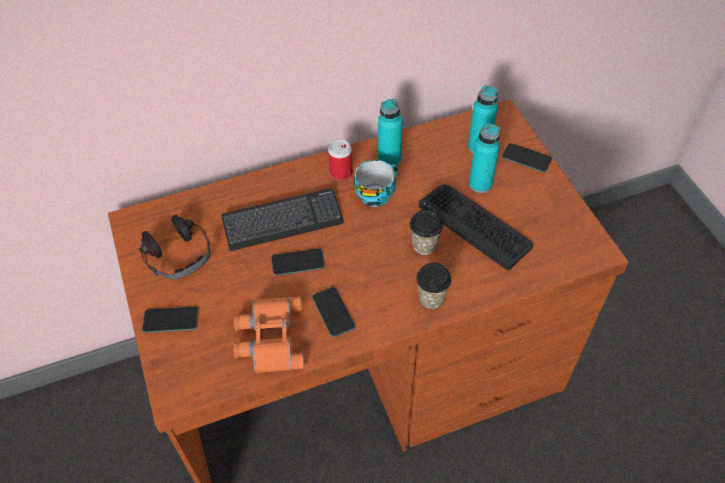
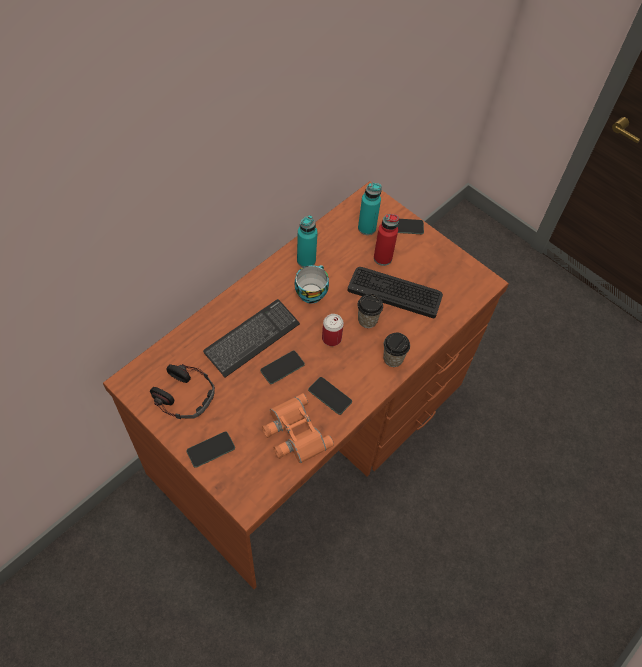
camera: 30 degrees left, 5 degrees up
can [328,139,353,180] -> can moved to [322,314,344,346]
turquoise bottle [469,123,500,193] -> red bottle [374,214,399,266]

